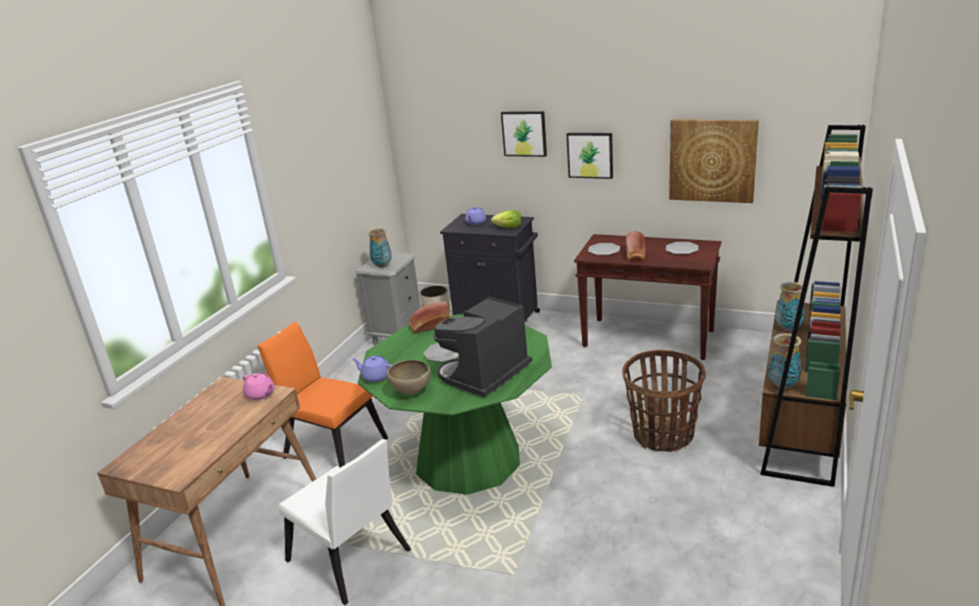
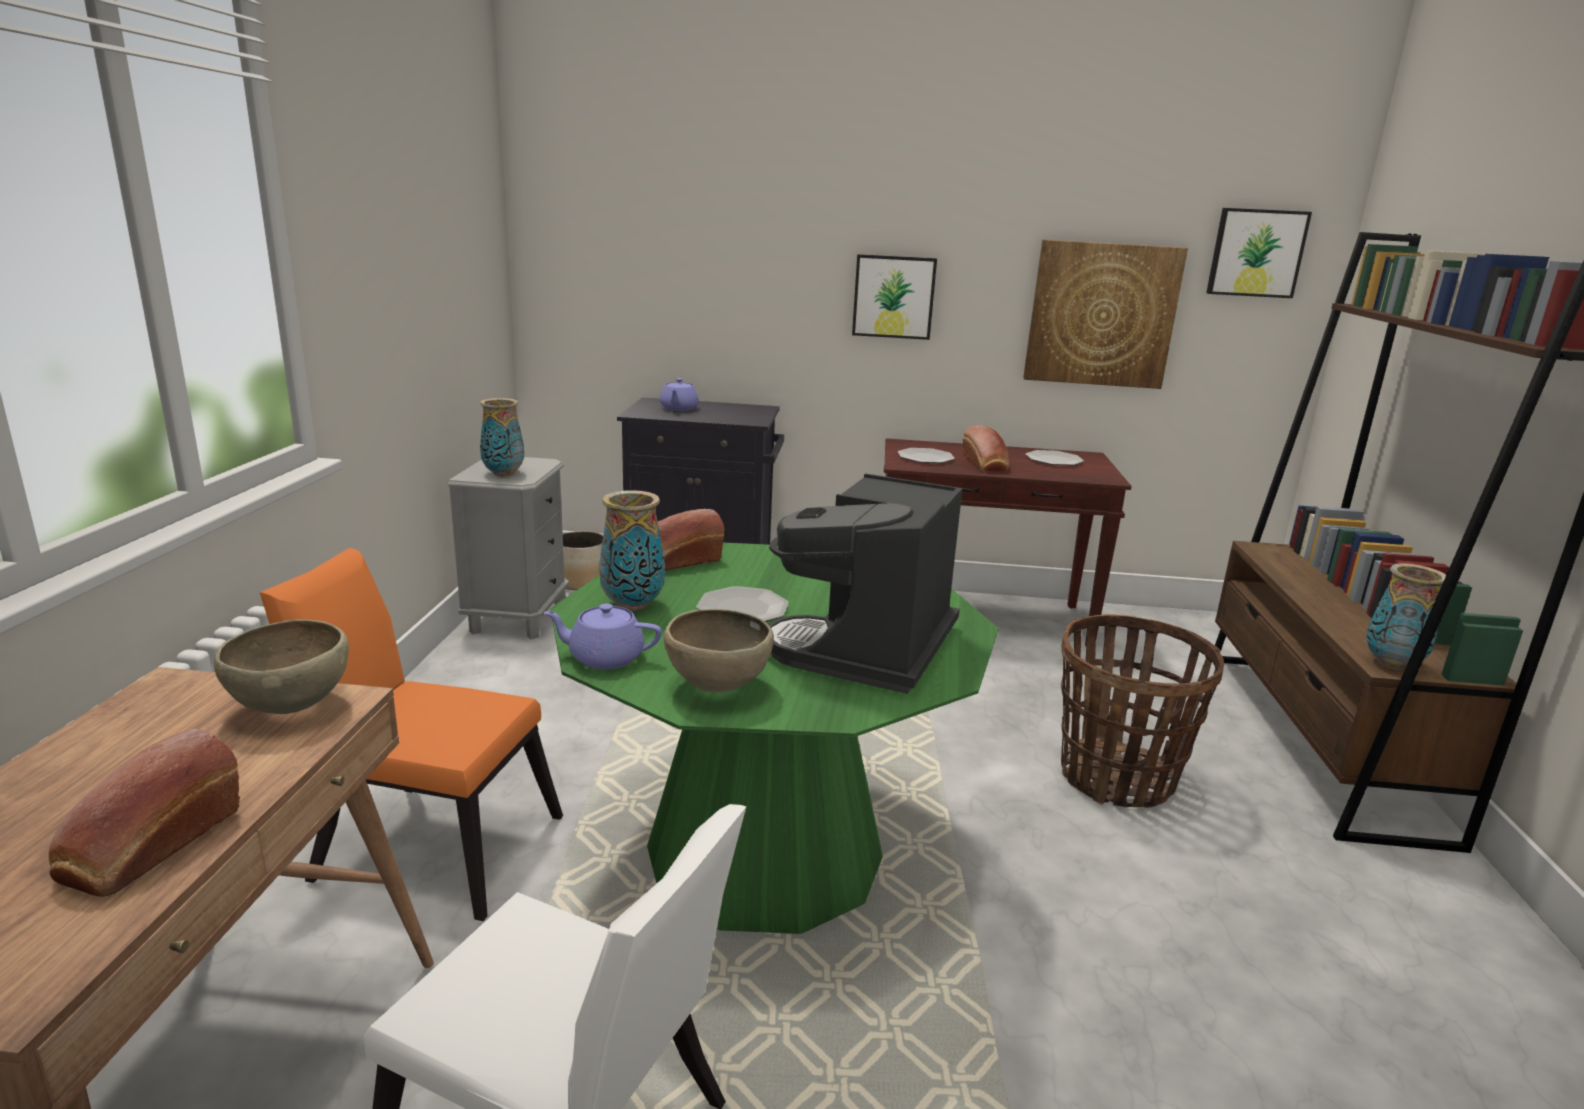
camera: 20 degrees left, 5 degrees down
pink teapot [243,373,275,400] -> brown bowl [214,619,349,714]
lettuce [491,210,521,228] -> none
picture [501,111,547,157] -> picture moved to [1206,208,1312,298]
vase [776,282,804,331] -> vase moved to [599,490,665,611]
none -> bread [49,729,240,897]

